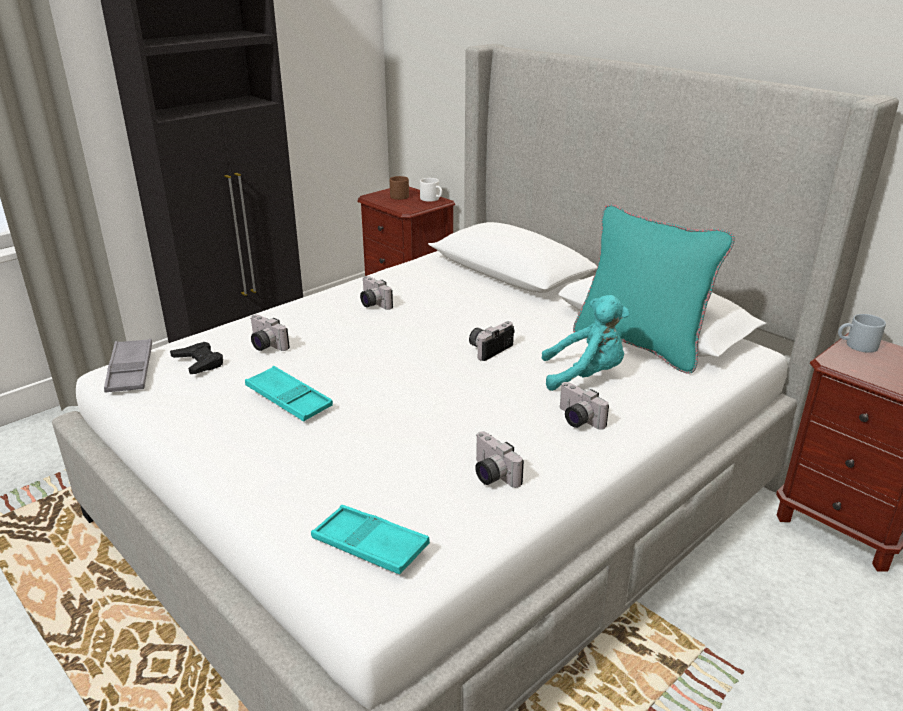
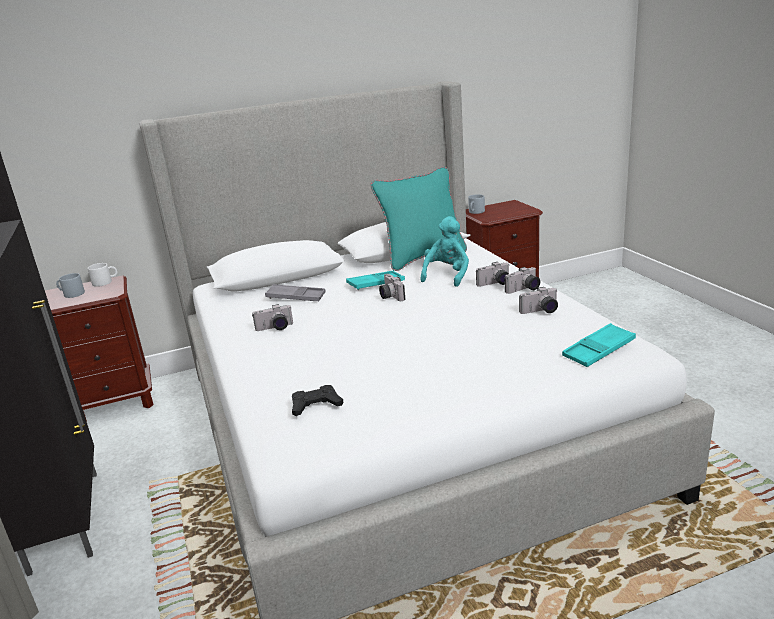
camera: 65 degrees left, 5 degrees down
grey tray [104,339,152,393] -> grey tray moved to [265,284,325,301]
turquoise tray [245,366,333,421] -> turquoise tray moved to [346,271,405,290]
camera [250,314,290,351] -> camera moved to [504,267,540,294]
brown mug [390,176,409,200] -> grey mug [56,273,85,298]

